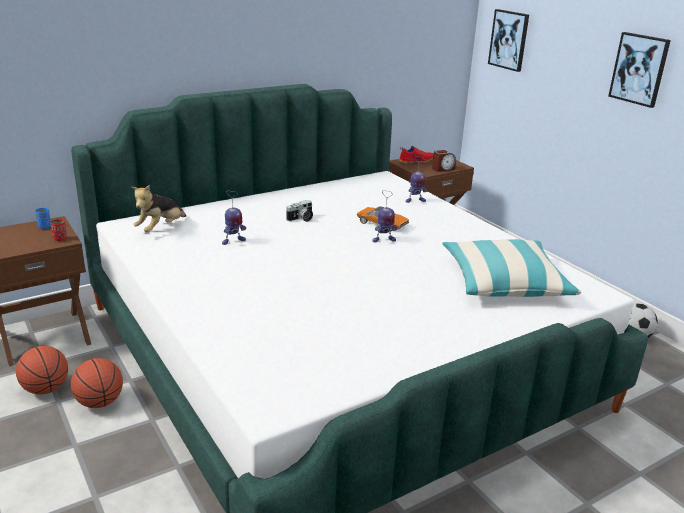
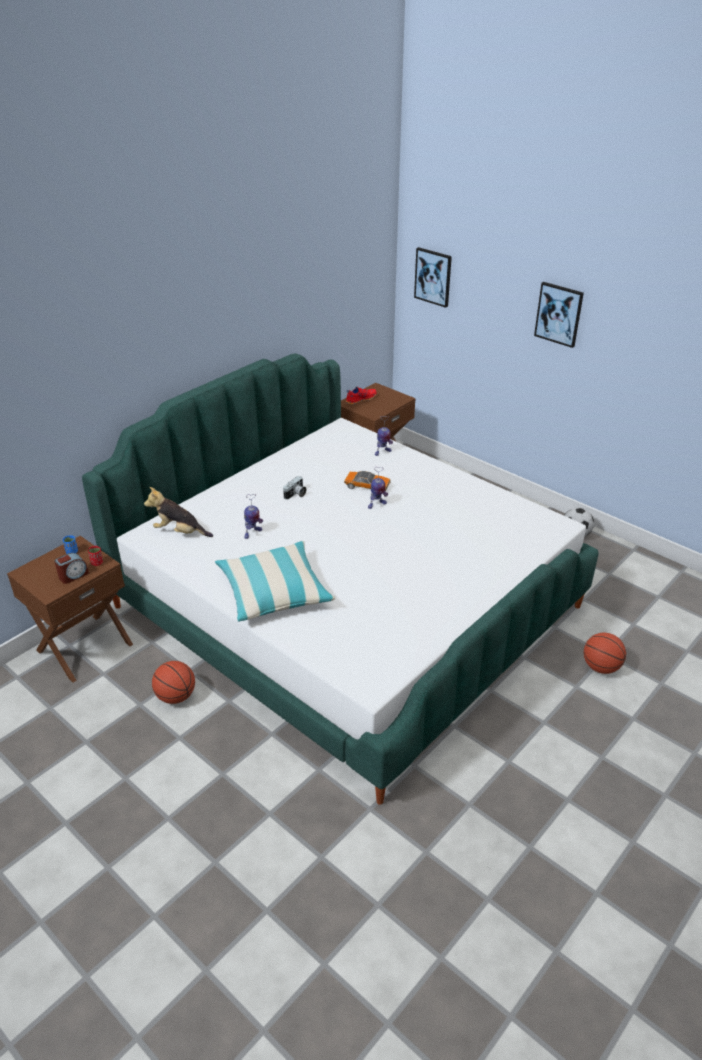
camera: 15 degrees left, 10 degrees up
basketball [16,346,68,395] -> basketball moved to [584,633,626,674]
plush toy [131,185,186,232] -> plush toy turned 90 degrees clockwise [144,487,213,537]
alarm clock [432,150,456,172] -> alarm clock moved to [54,553,89,584]
pillow [442,239,581,297] -> pillow moved to [215,541,335,622]

